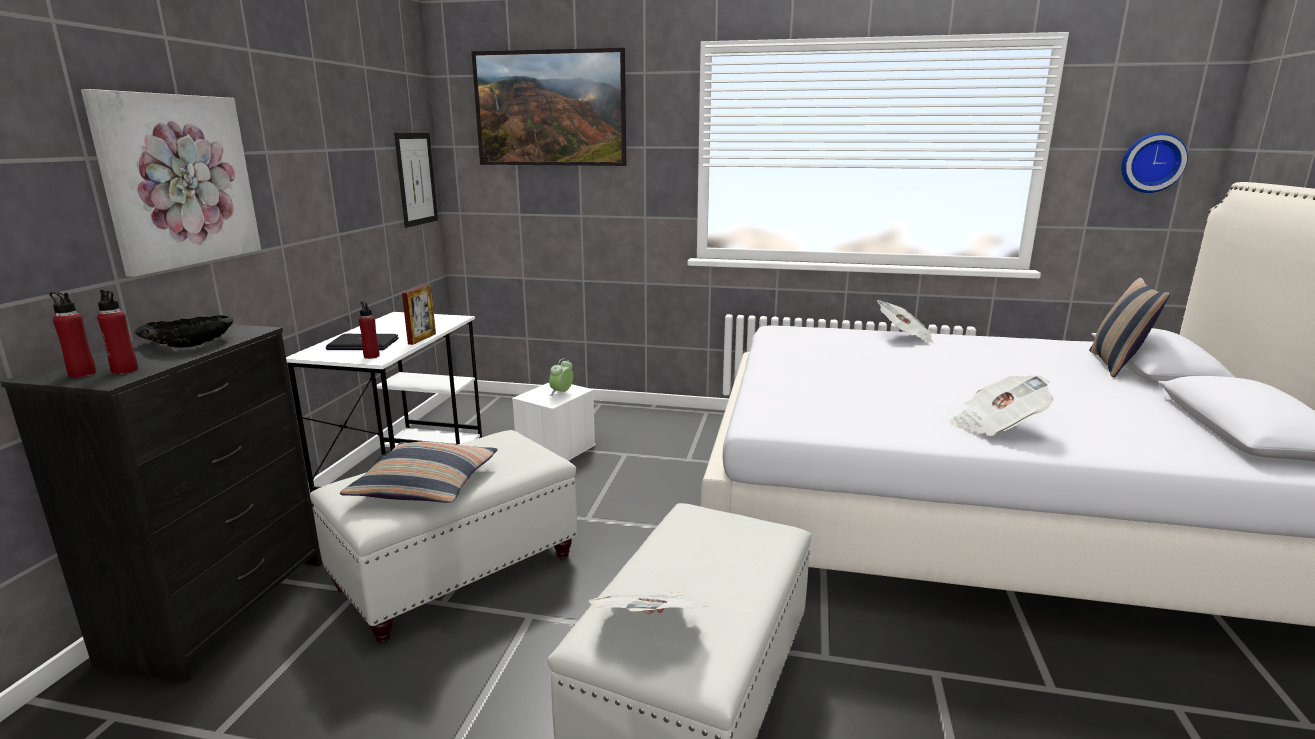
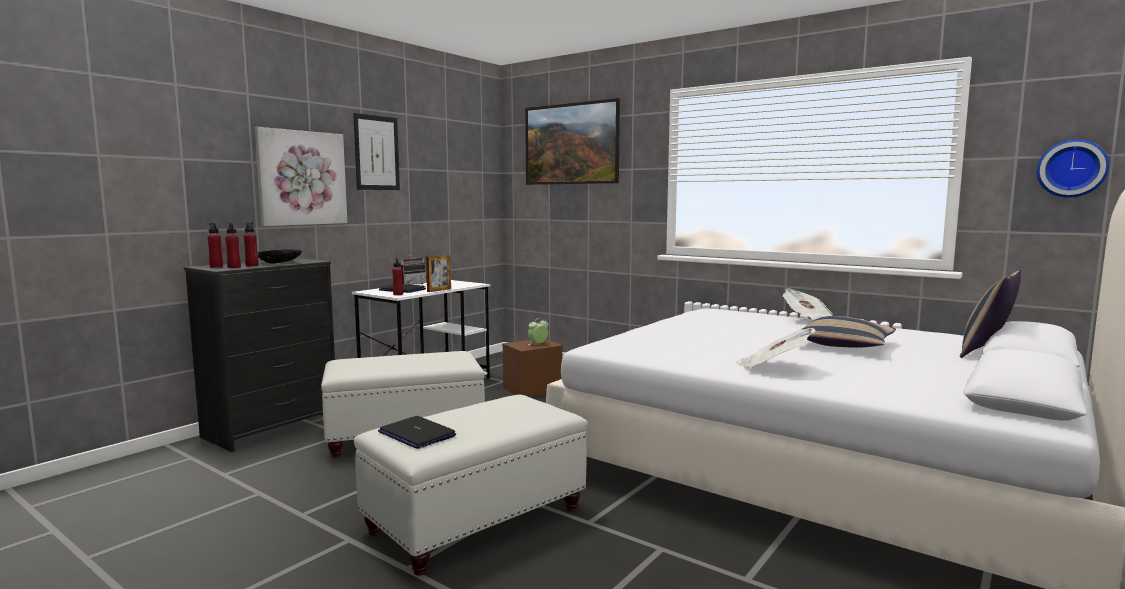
camera: 25 degrees right, 10 degrees down
pillow [340,442,498,503] -> pillow moved to [802,316,896,348]
picture [394,133,438,228] -> picture moved to [353,113,400,190]
white storage box [512,383,595,461] -> brown storage box [502,339,563,397]
newspaper [588,592,707,614] -> laptop [378,416,456,449]
none -> red bottle [244,222,258,266]
none -> radio [401,253,426,285]

